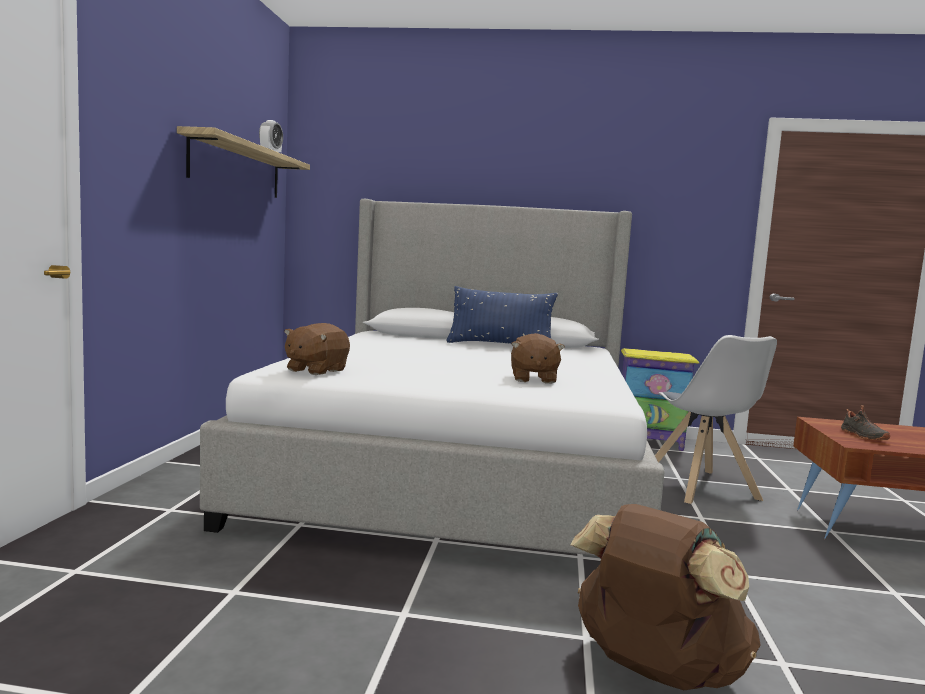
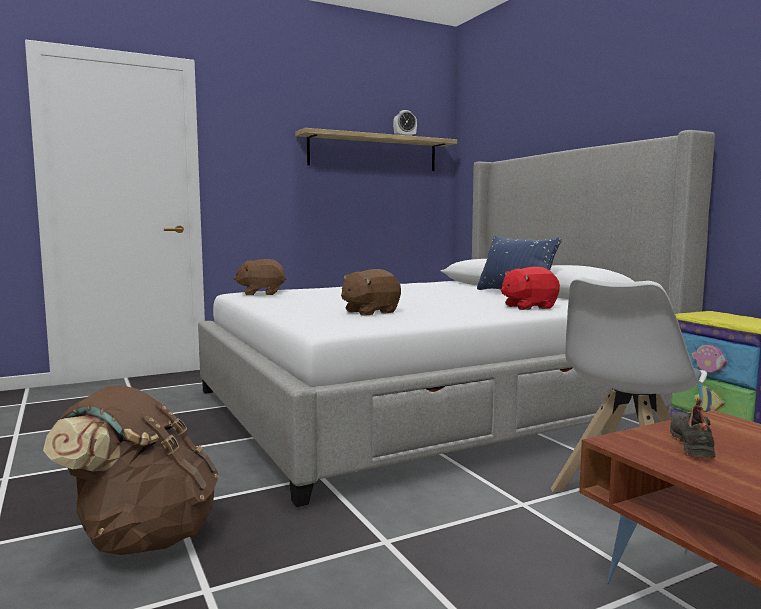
camera: 55 degrees right, 0 degrees up
black shoe [841,405,890,440] -> black shoe turned 150 degrees clockwise [670,398,716,459]
none -> red plush toy [501,267,560,310]

